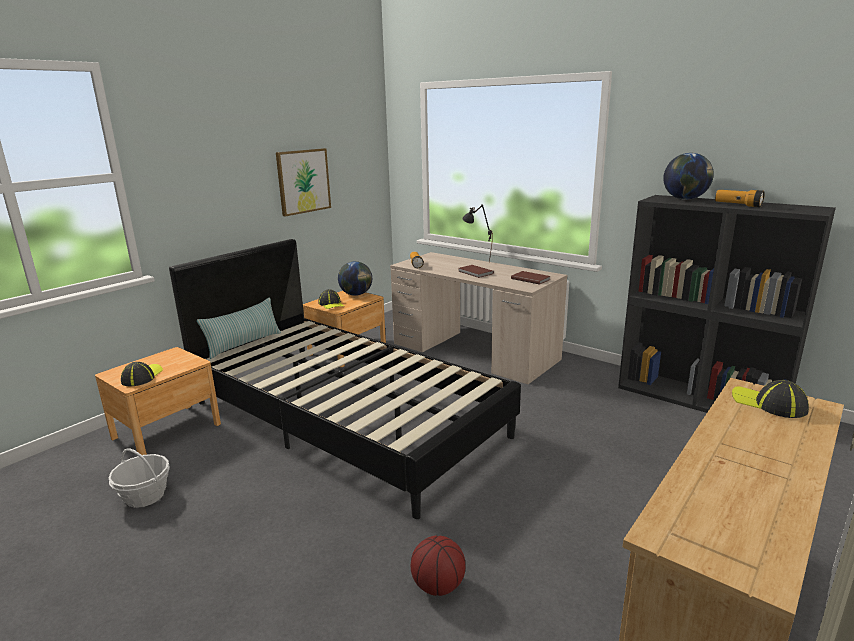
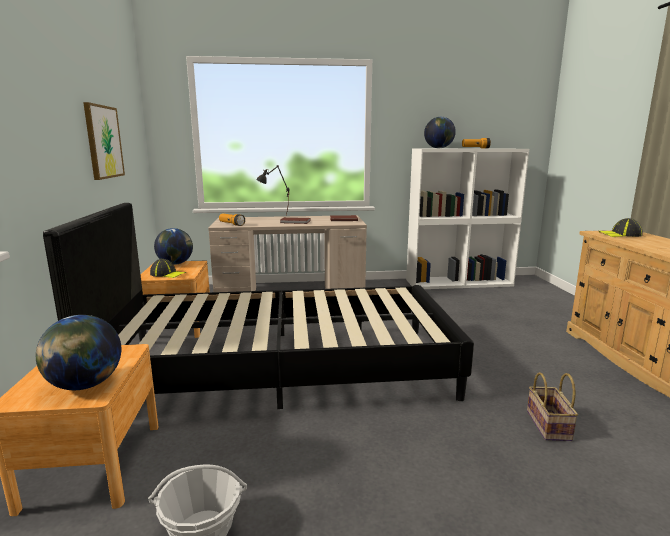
camera: 45 degrees left, 5 degrees down
cap [121,362,163,387] -> globe [36,315,121,390]
pillow [197,298,281,359] -> none
basketball [411,536,465,596] -> basket [527,372,578,441]
black bookcase [618,195,836,413] -> white bookcase [406,149,529,289]

